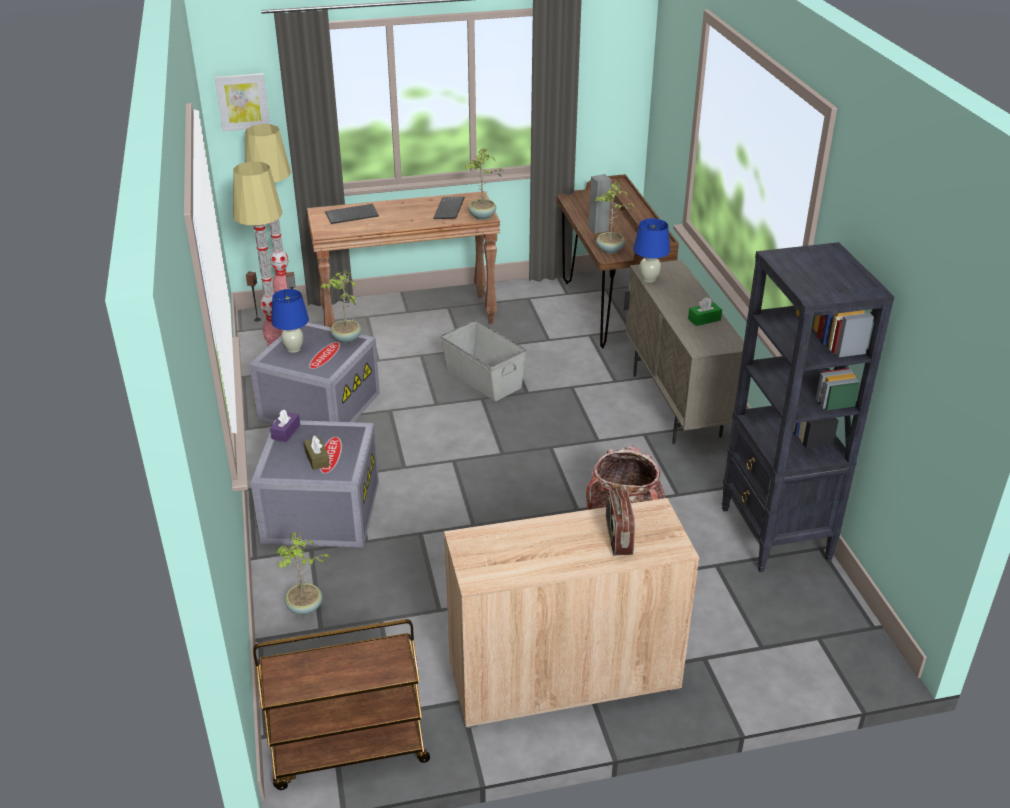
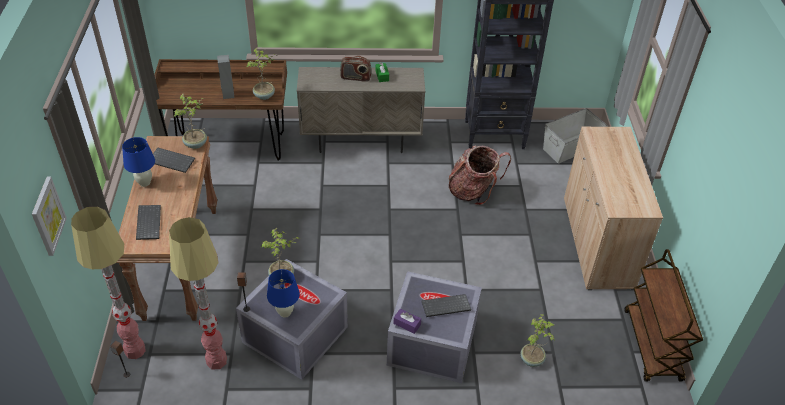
camera: 80 degrees left, 10 degrees up
brown tissue box [304,436,330,470] -> keyboard [421,294,471,317]
grey storage box [441,320,526,401] -> grey storage box moved to [543,108,608,163]
radio [606,487,635,555] -> radio moved to [340,56,372,82]
blue table lamp [633,218,670,282] -> blue table lamp moved to [122,137,155,187]

